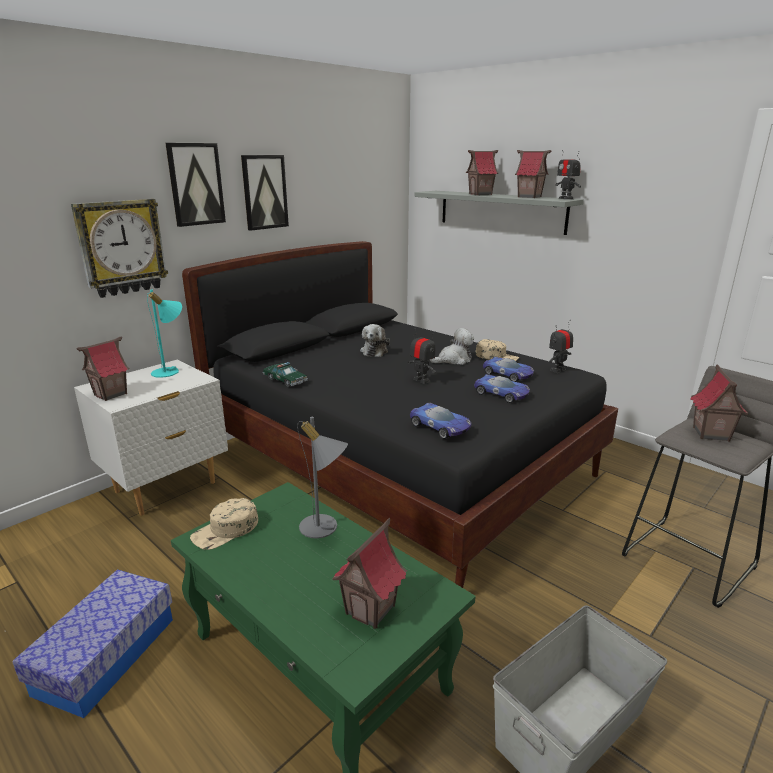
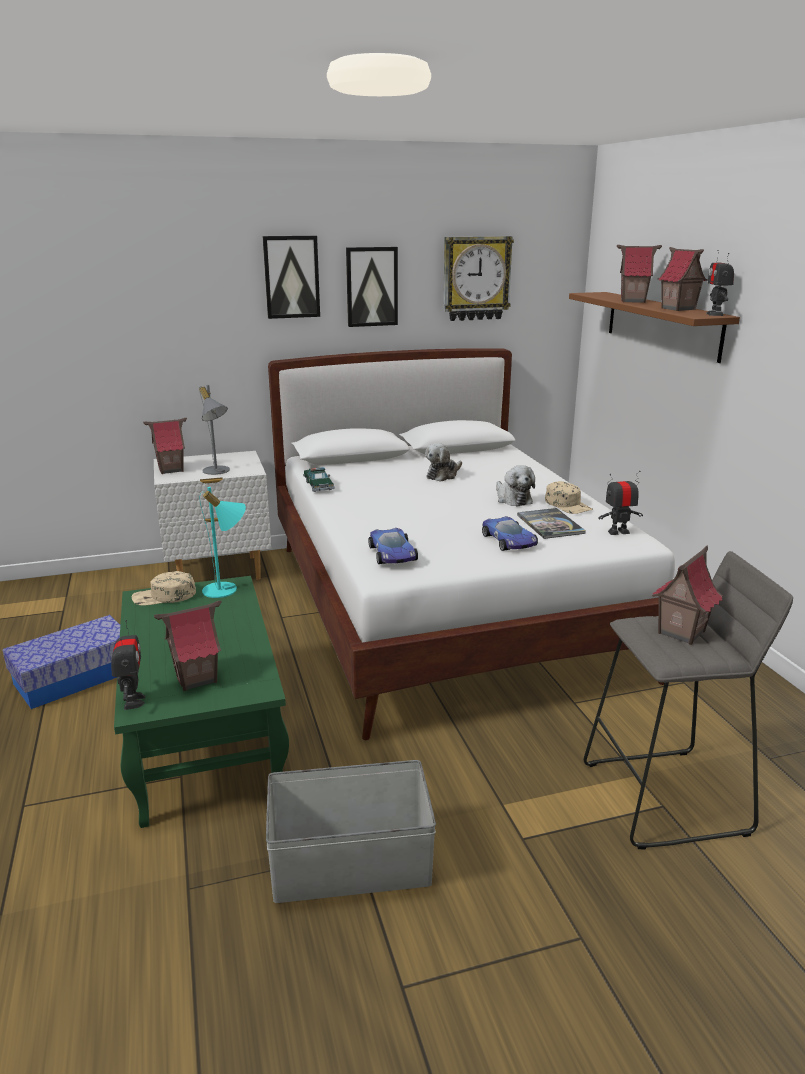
camera: 30 degrees right, 0 degrees up
wall clock [71,199,168,298] -> wall clock moved to [443,236,514,321]
turquoise table lamp [147,290,182,378] -> turquoise table lamp moved to [199,487,246,598]
black bed [182,241,618,588] -> white bed [268,348,675,740]
grey table lamp [297,417,348,539] -> grey table lamp moved to [199,385,230,475]
toy robot [407,330,436,384] -> toy robot moved to [111,620,146,710]
grey shelf [414,191,584,235] -> brown shelf [569,292,740,363]
plush toy [430,328,474,365] -> plush toy turned 60 degrees clockwise [496,465,535,506]
toy car [483,357,534,382] -> book [517,508,586,539]

